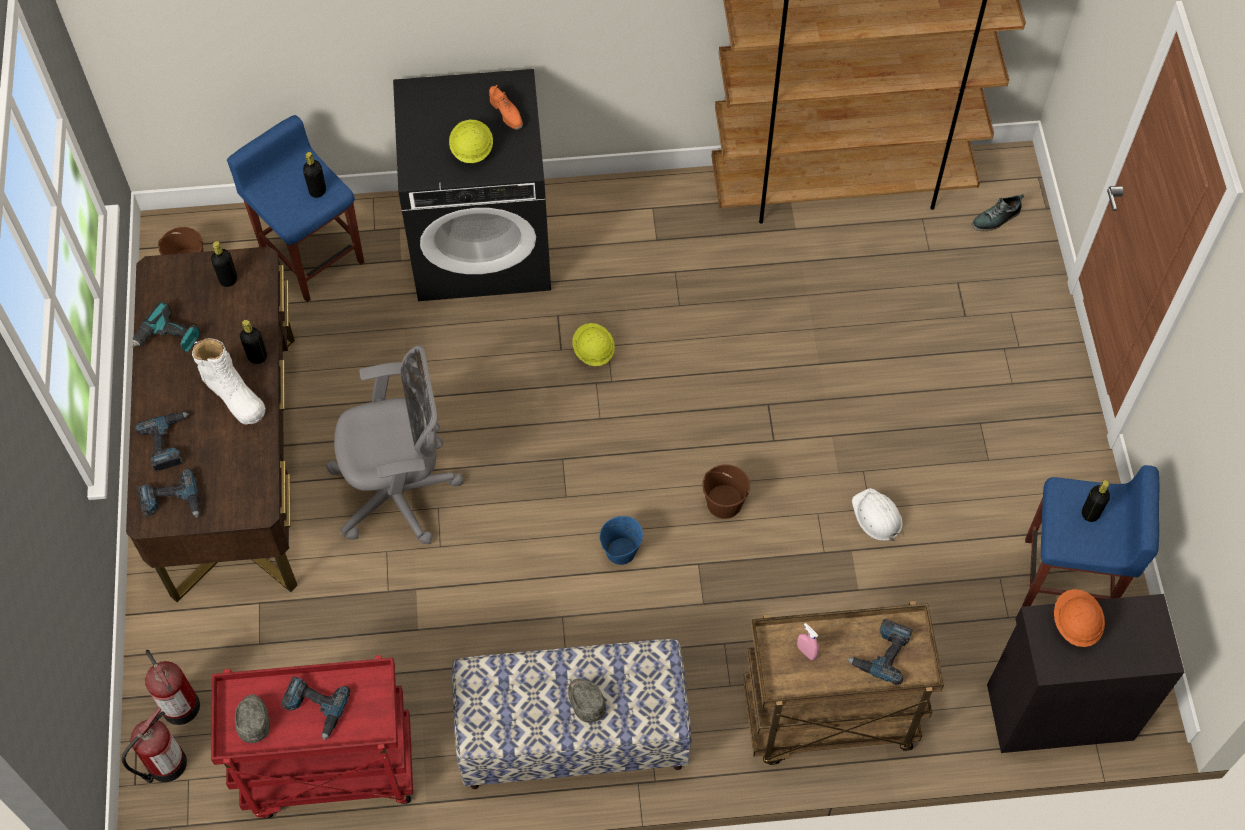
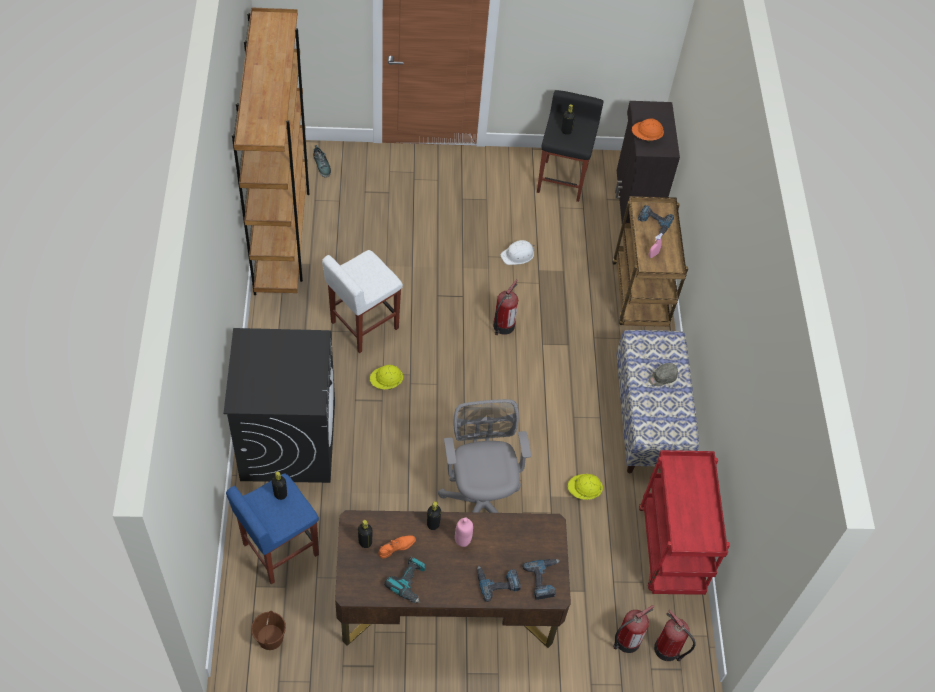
camera: 90 degrees left, 5 degrees down
white boot [192,338,266,425] -> pink bottle [455,517,473,547]
grey cap [235,694,270,743] -> none
power drill [281,676,350,741] -> none
yellow hard hat [449,119,493,163] -> yellow hard hat moved to [568,474,603,500]
orange shoe [489,85,523,130] -> orange shoe moved to [379,535,416,558]
blue bucket [600,516,643,565] -> none
brown bucket [702,464,750,519] -> fire extinguisher [493,279,518,335]
blue stool [1022,465,1159,607] -> black stool [537,90,603,202]
none -> white stool [322,250,403,353]

